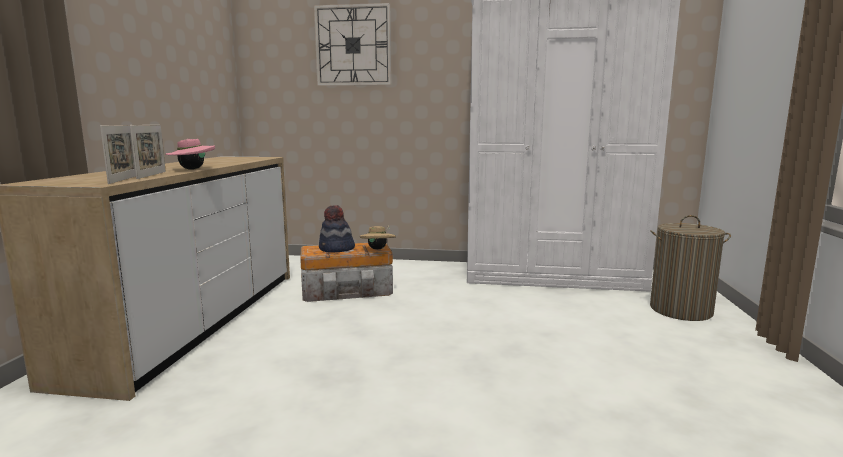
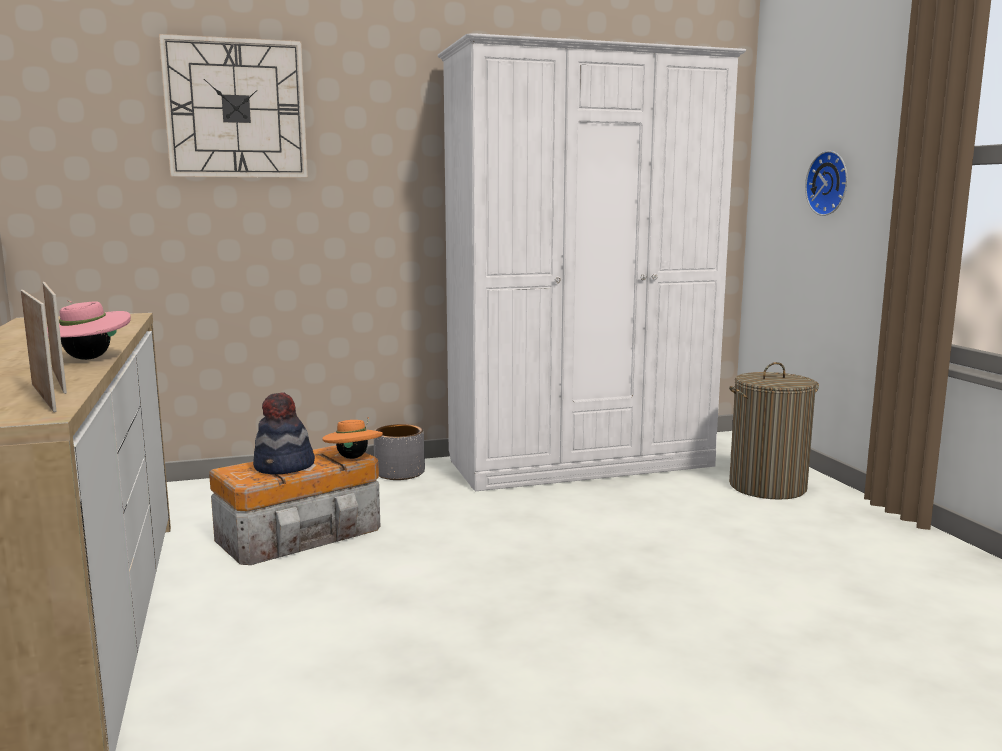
camera: 25 degrees left, 0 degrees up
beige hat [360,226,396,250] -> orange hat [322,417,383,459]
none -> grey planter [374,424,425,480]
none -> wall clock [805,151,848,216]

